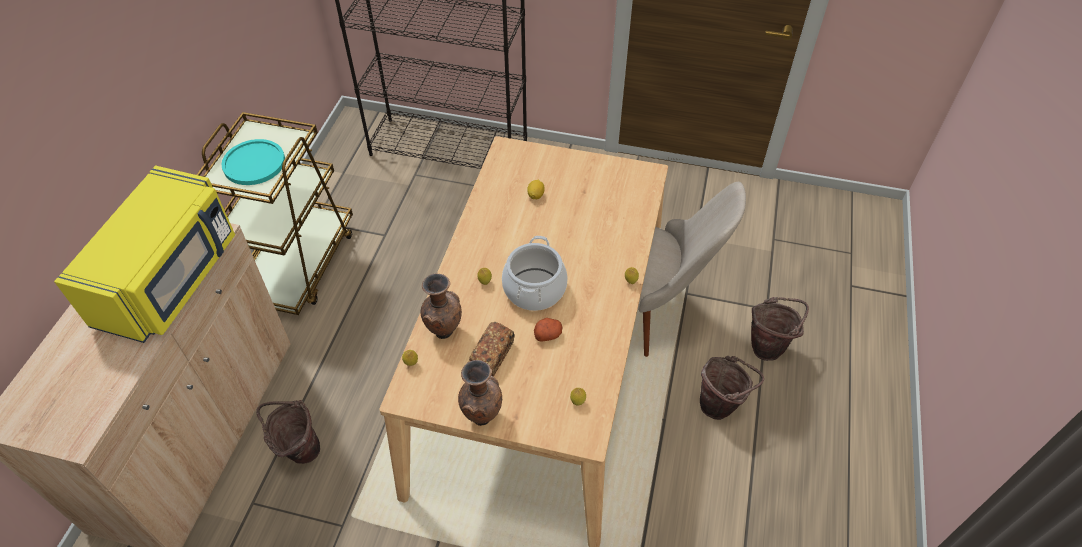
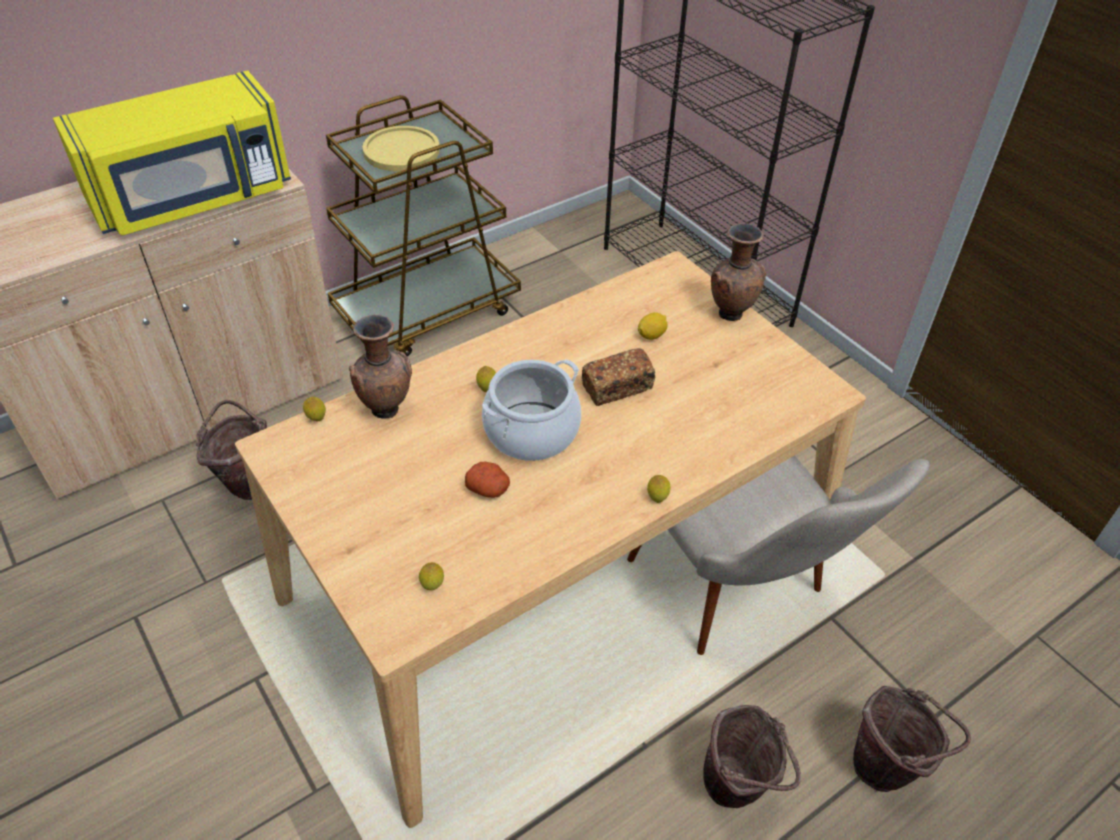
camera: 40 degrees right, 5 degrees down
turquoise plate [222,139,285,185] -> yellow plate [363,126,440,172]
brown vase [458,360,502,426] -> brown vase moved to [711,223,766,321]
bread [469,322,515,376] -> bread moved to [582,348,656,406]

